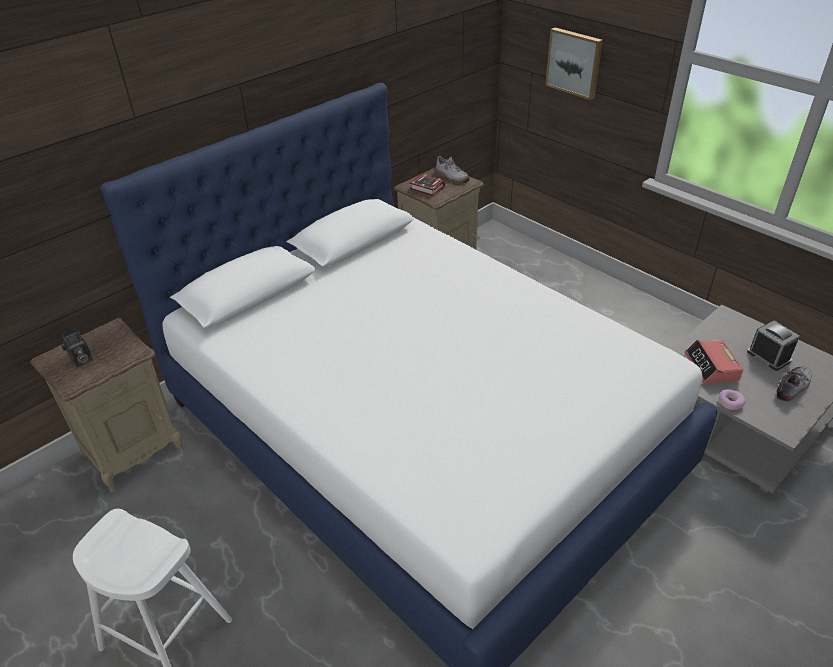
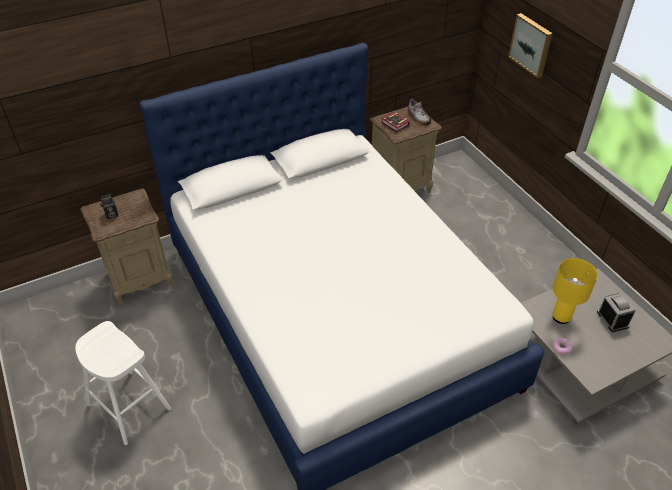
camera: 15 degrees right, 5 degrees up
alarm clock [684,340,744,384] -> yellow table lamp [552,258,598,324]
shoe [776,367,812,402] -> none

